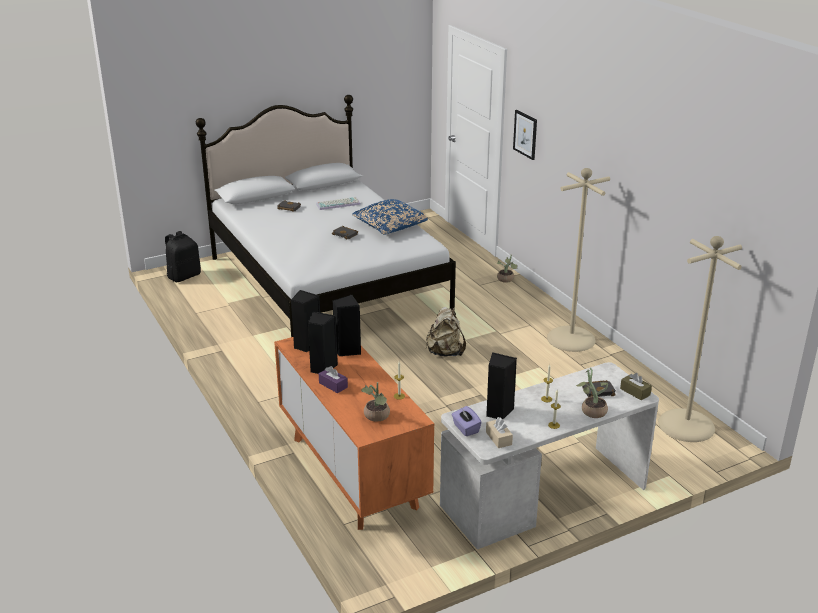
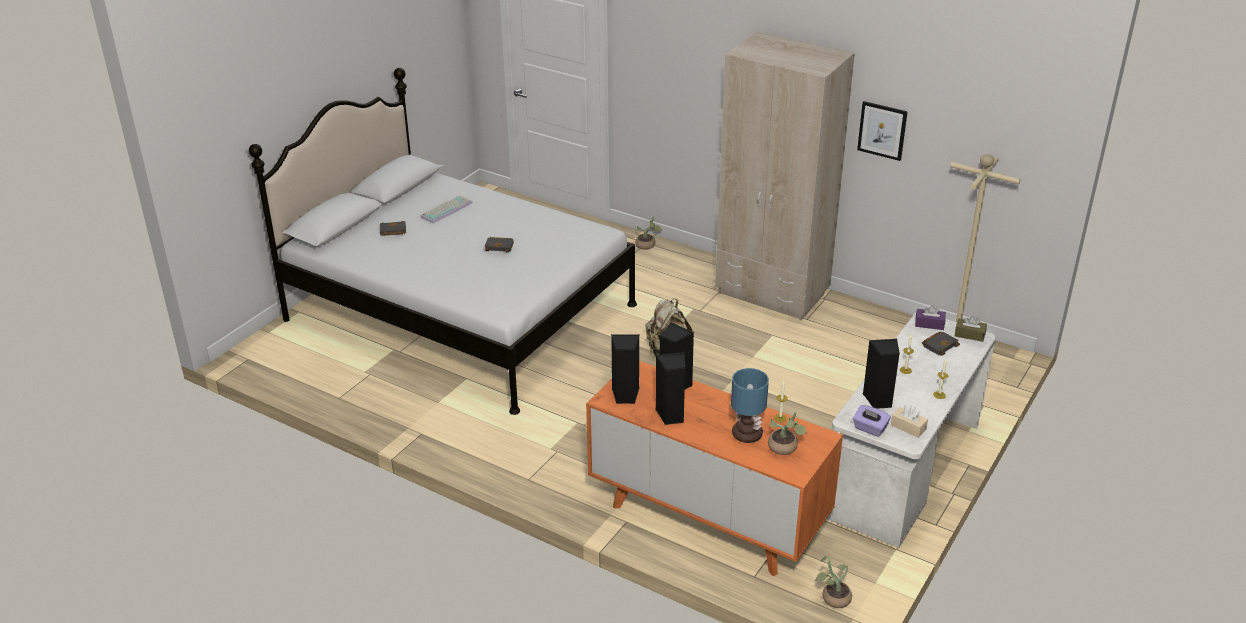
camera: 30 degrees left, 5 degrees up
black backpack [165,231,201,282] -> none
purple tissue box [319,366,348,393] -> purple tissue box moved to [915,305,946,330]
blue pillow [352,199,428,235] -> none
picture [513,110,537,160] -> picture moved to [857,101,908,161]
beige clothes rack [547,168,610,352] -> beige wardrobe [715,32,855,321]
potted plant [575,368,608,418] -> potted plant moved to [815,556,852,608]
none -> table lamp [731,368,769,443]

